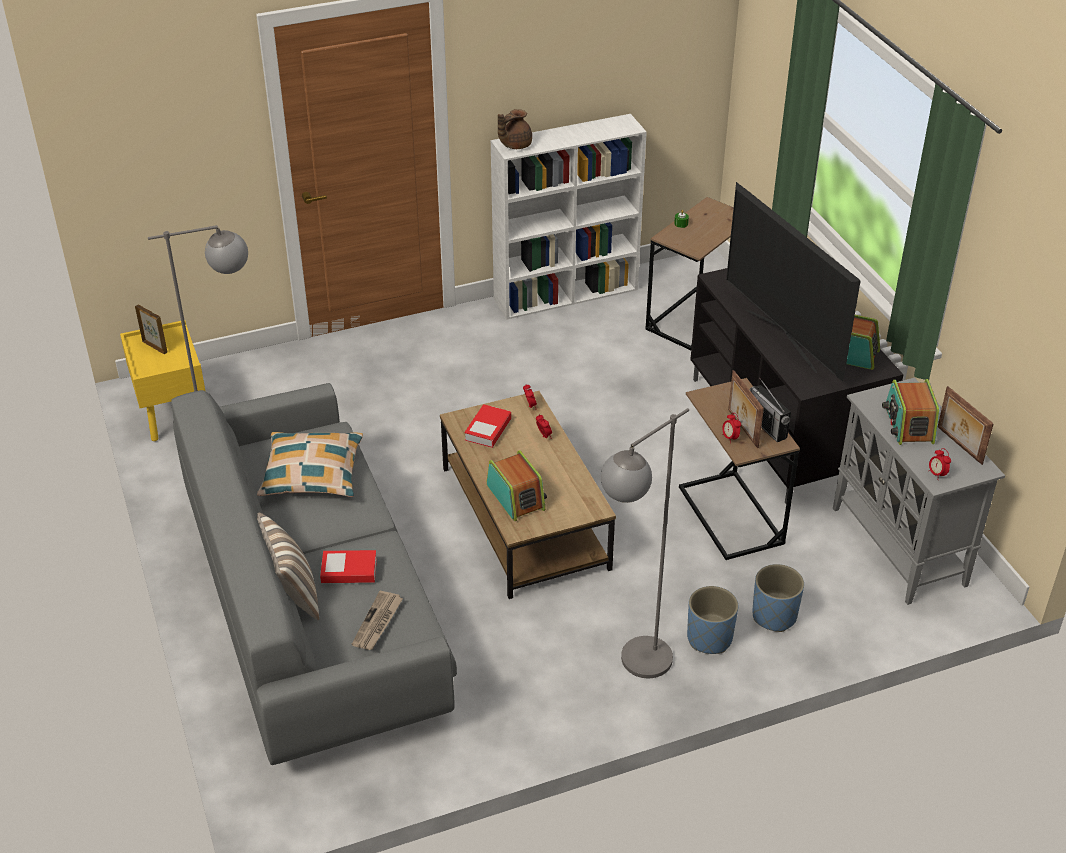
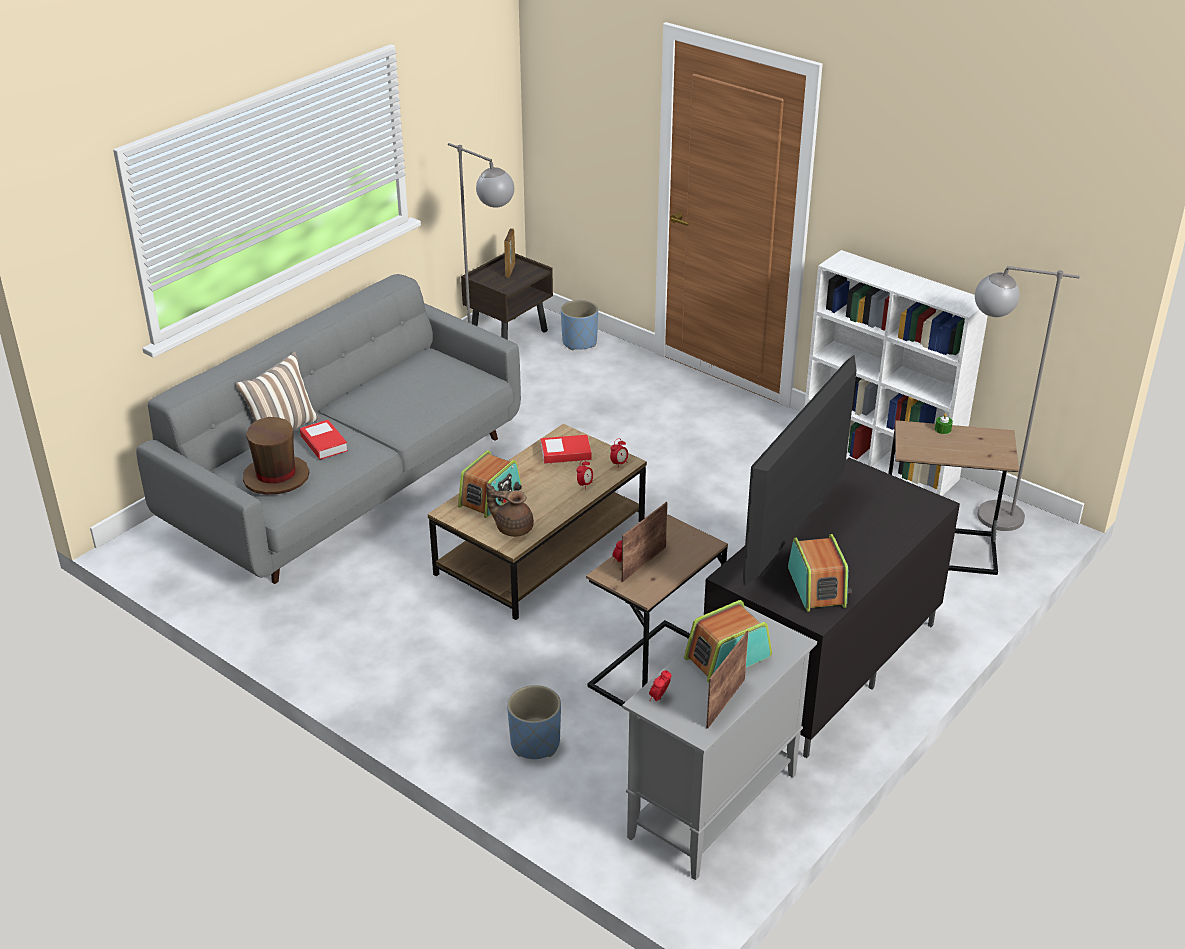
camera: 60 degrees right, 5 degrees down
yellow nightstand [120,320,206,441] -> brown nightstand [461,253,553,340]
pillow [257,432,363,497] -> none
newspaper [352,591,403,650] -> brown hat [243,417,309,495]
brown teapot [498,109,532,149] -> brown teapot moved to [486,483,534,537]
grey floor lamp [601,408,689,678] -> grey floor lamp moved to [975,266,1080,531]
blue planter [687,586,738,654] -> blue planter moved to [561,300,598,351]
radio [749,378,791,442] -> none

